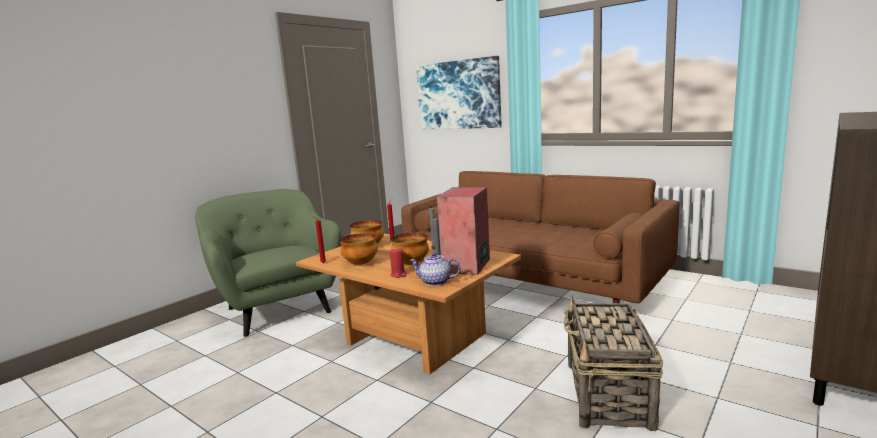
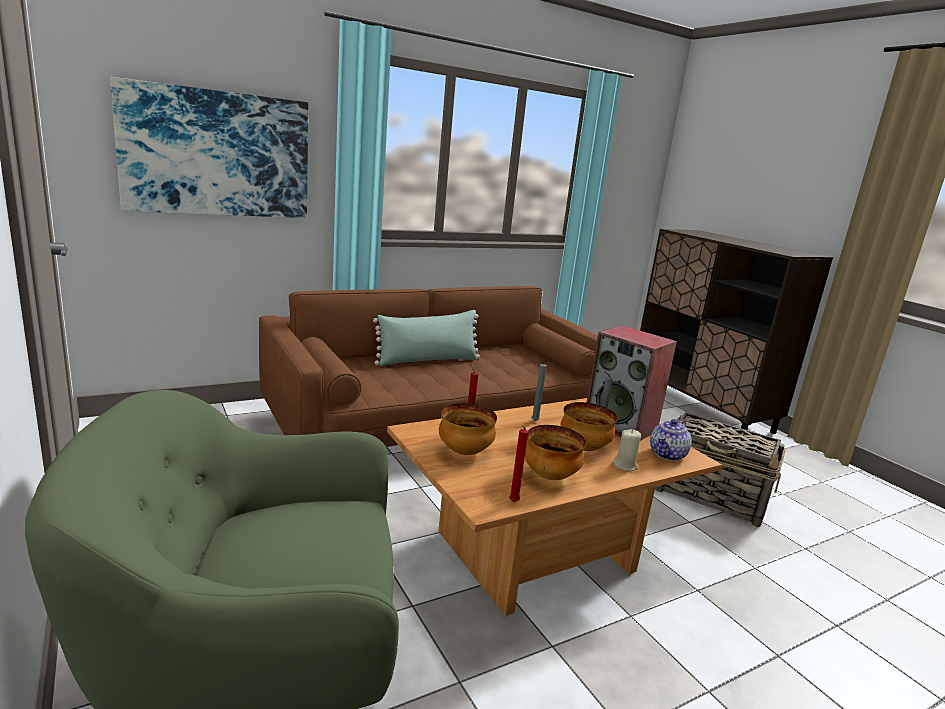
camera: 70 degrees left, 5 degrees up
red candle [390,247,407,278] -> beige candle [613,429,641,471]
none -> green pillow [373,310,480,366]

